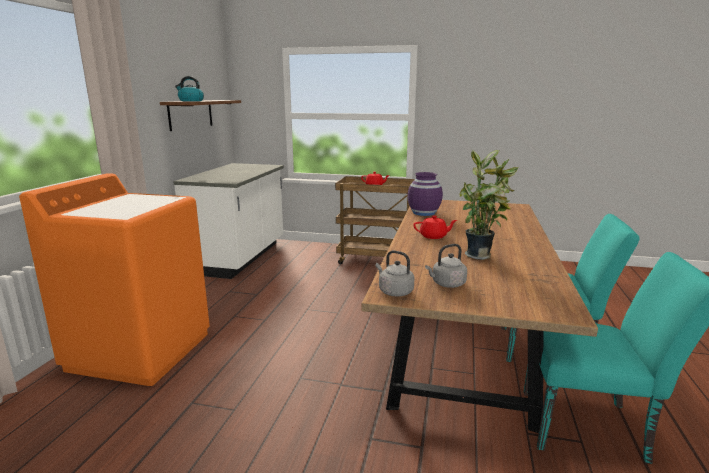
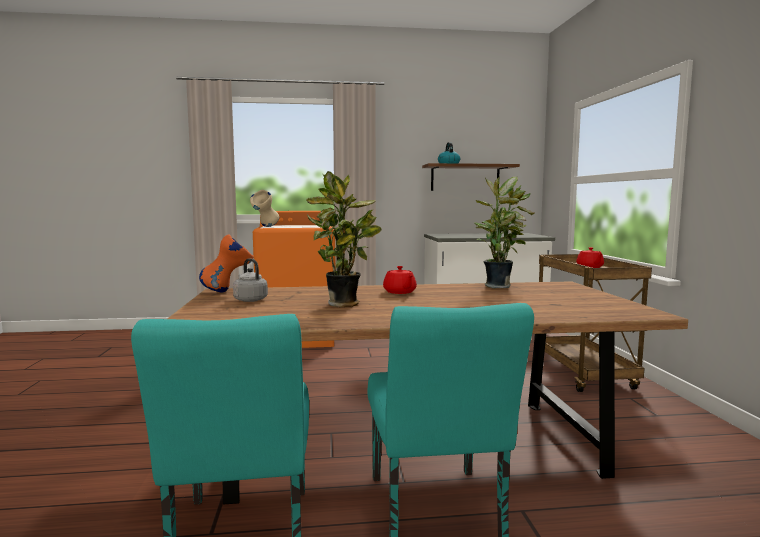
camera: 70 degrees right, 10 degrees down
grey kettle [376,250,414,297] -> orange vase [199,234,254,293]
purple vase [407,172,443,216] -> potted plant [474,177,535,288]
none -> beige vase [250,190,279,227]

